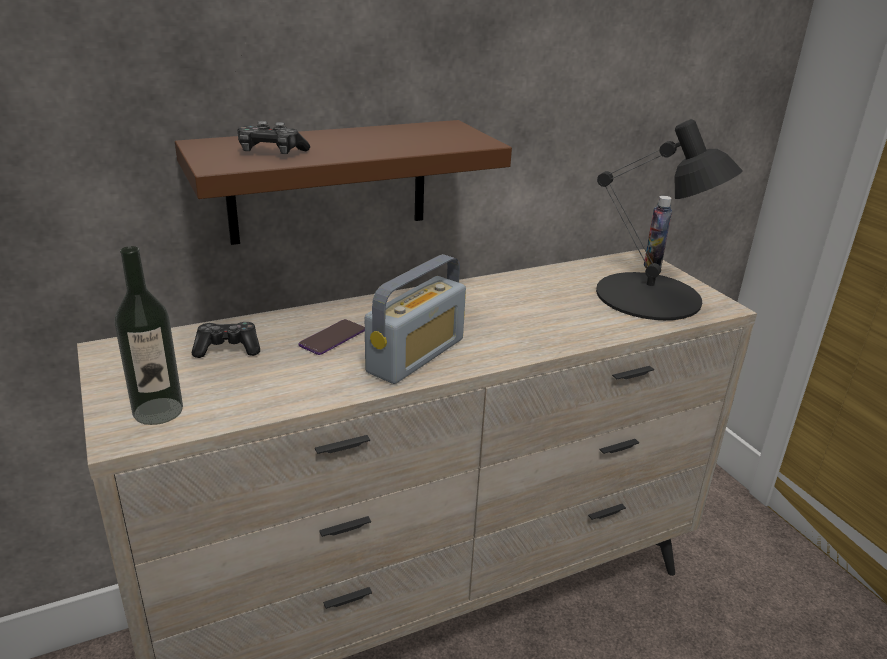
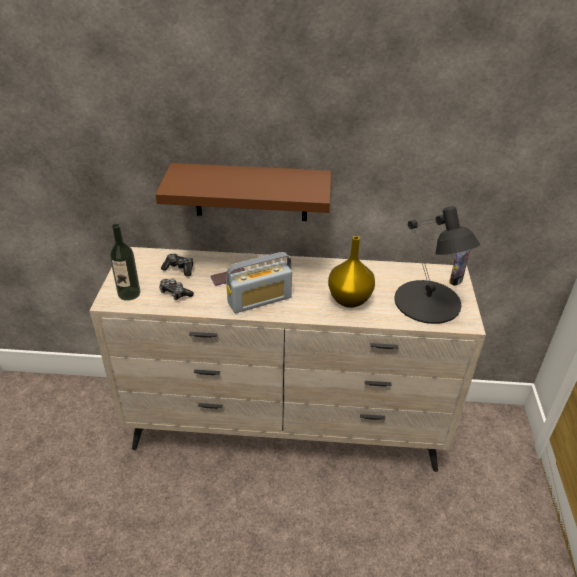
camera: 30 degrees right, 10 degrees up
game controller [238,121,310,154] -> game controller moved to [159,279,194,300]
none -> yellow vase [328,236,375,308]

